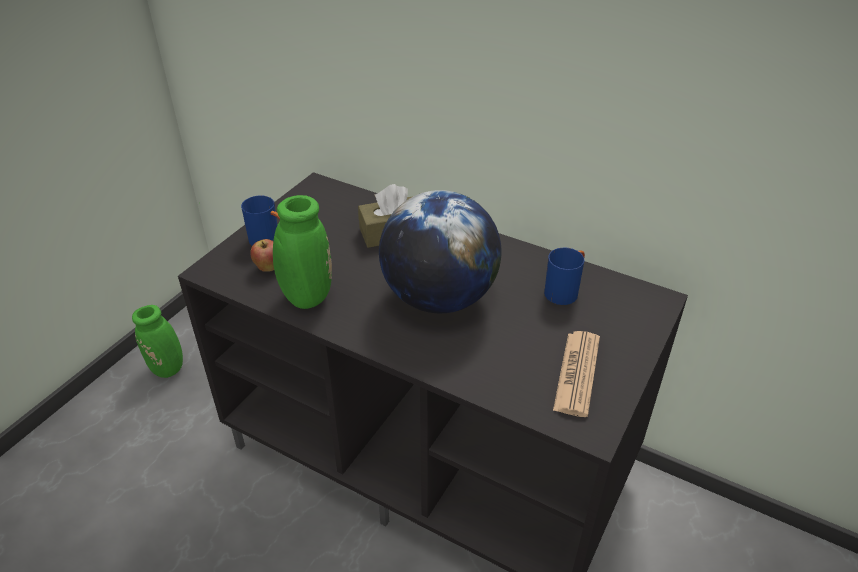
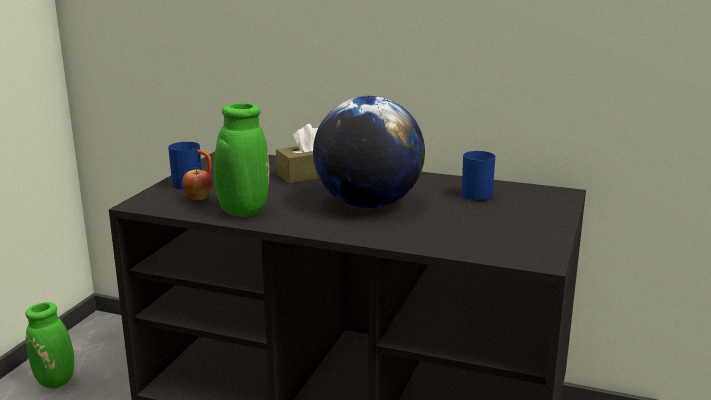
camera: 10 degrees left, 20 degrees down
newspaper [553,331,600,417] -> none

